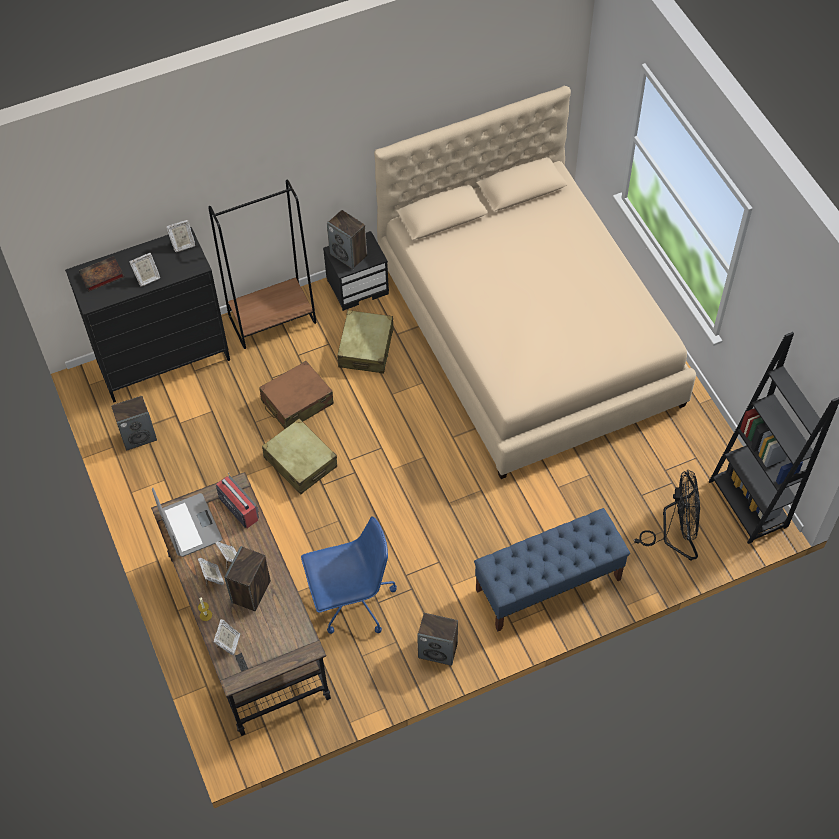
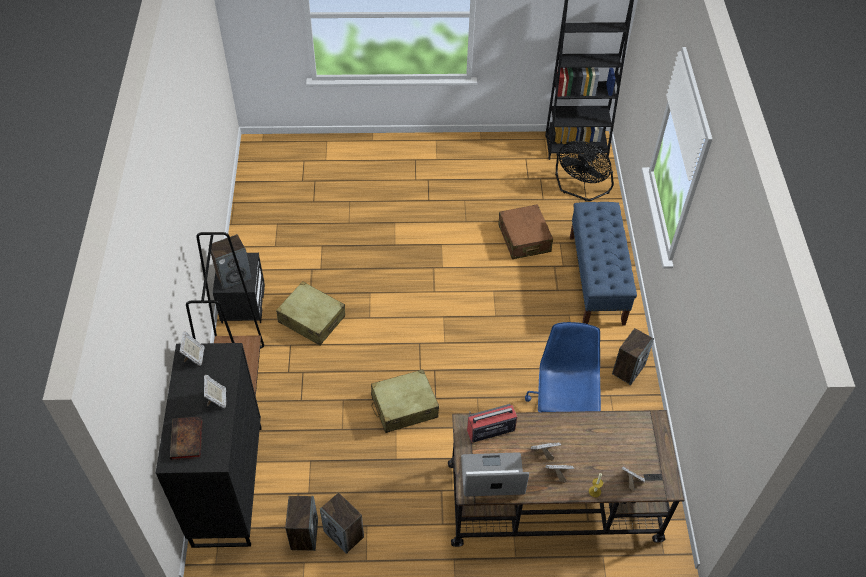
camera: 70 degrees left, 5 degrees down
speaker [224,546,271,611] -> speaker moved to [320,493,364,554]
brown suitcase [259,361,334,429] -> brown suitcase moved to [498,204,553,259]
beige bed [374,86,696,479] -> none

